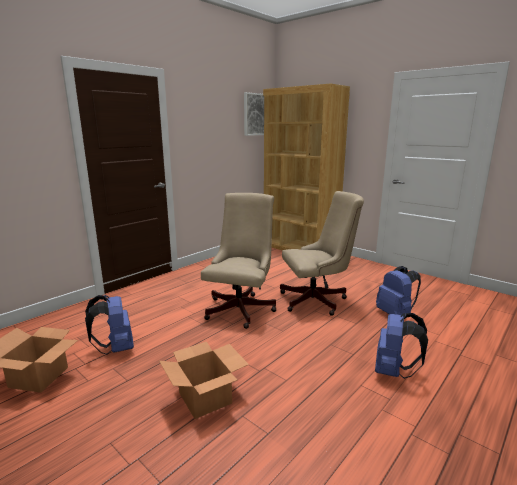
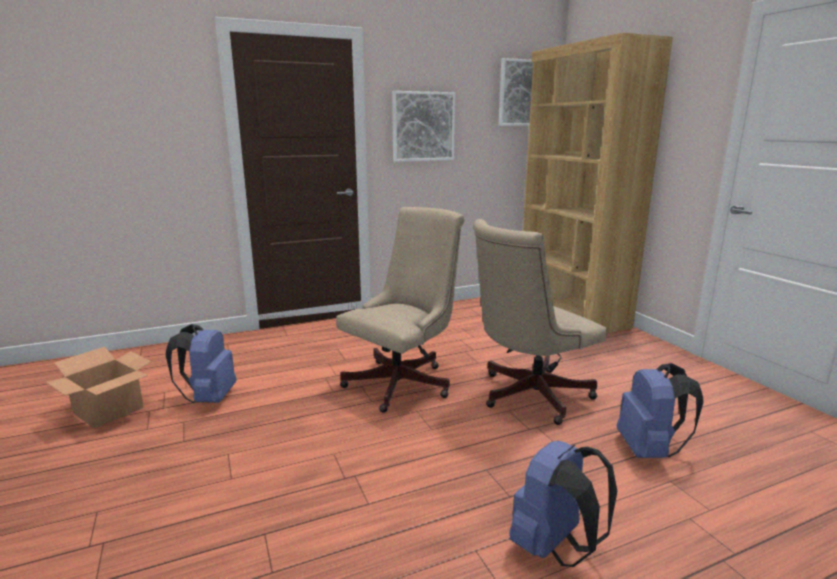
camera: 25 degrees right, 0 degrees up
cardboard box [159,342,249,419] -> none
beige office chair [280,191,364,316] -> beige office chair turned 135 degrees clockwise [473,219,607,425]
none -> picture [392,91,455,162]

